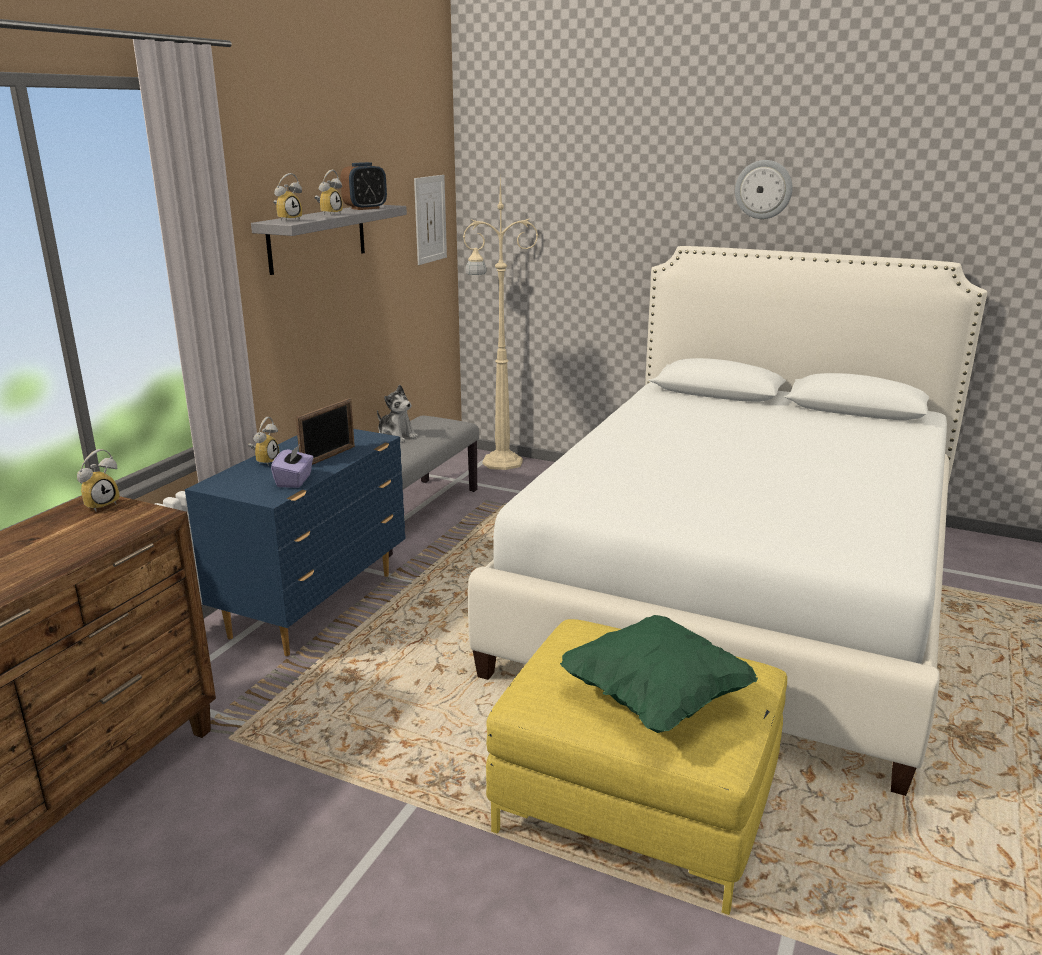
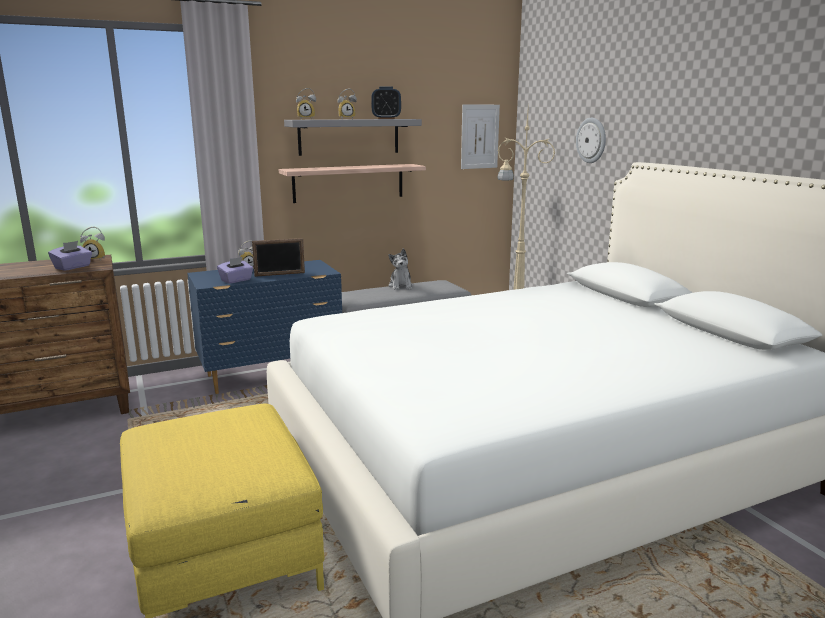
camera: 40 degrees right, 5 degrees down
green pillow [560,615,758,733] -> none
wall clock [735,160,793,219] -> wall clock moved to [576,118,606,163]
none -> purple tissue box [48,241,92,271]
none -> shelf [279,164,426,203]

